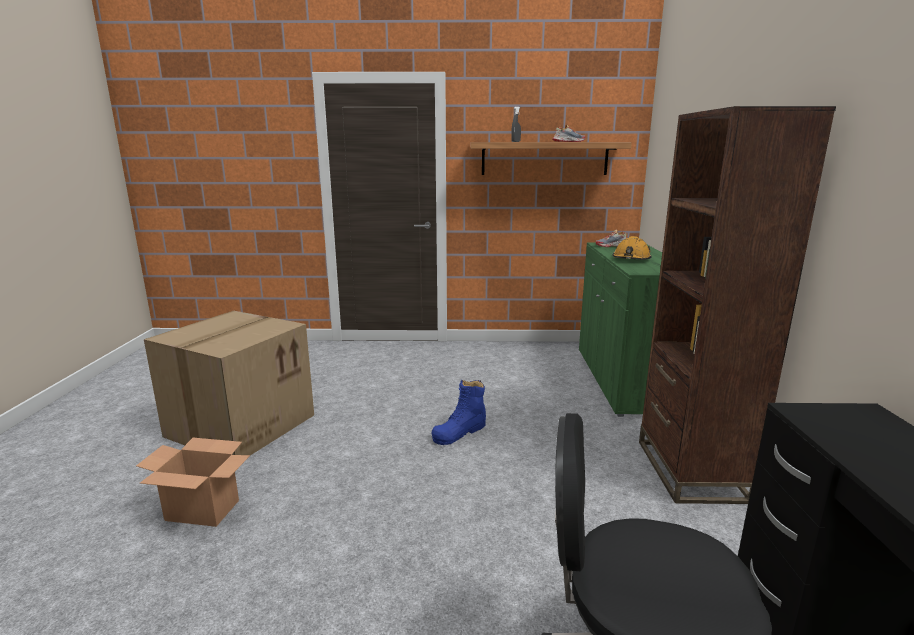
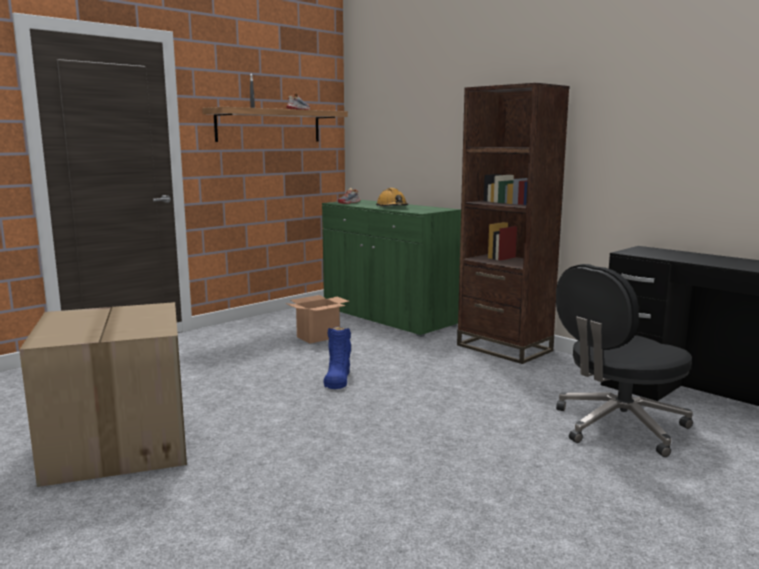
camera: 45 degrees left, 5 degrees down
cardboard box [136,438,250,527] -> cardboard box moved to [285,295,349,344]

